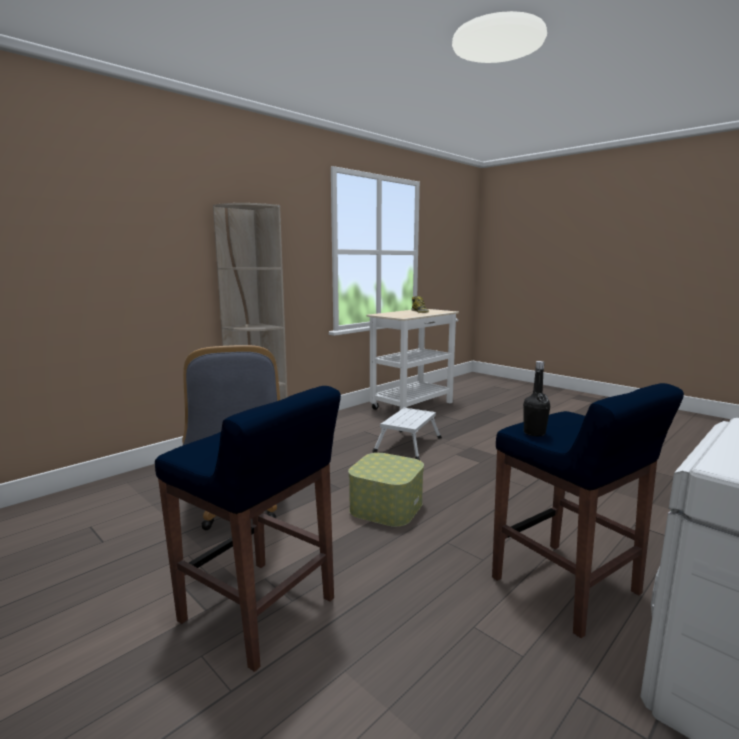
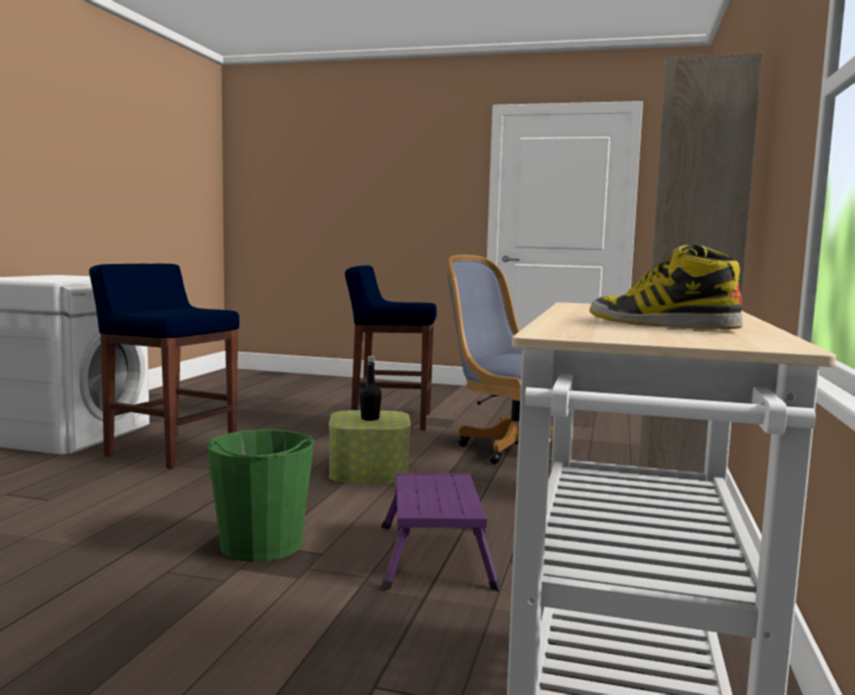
camera: 150 degrees right, 5 degrees down
white step ladder [372,407,442,460] -> purple step ladder [380,473,502,592]
black bottle [523,361,550,436] -> black bottle moved to [360,356,382,421]
none -> green bucket [206,429,314,562]

